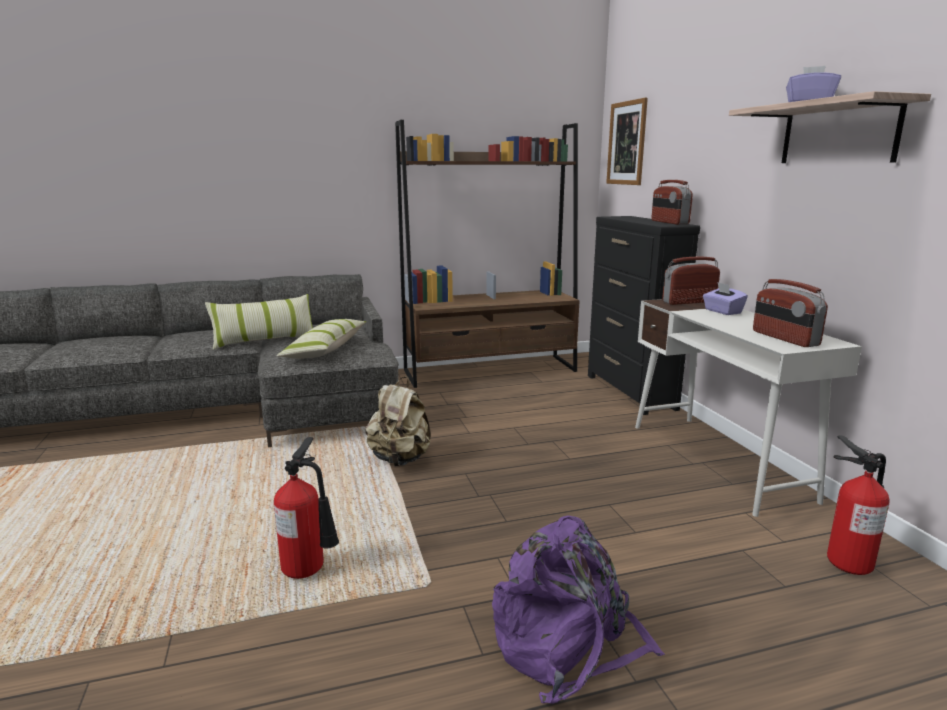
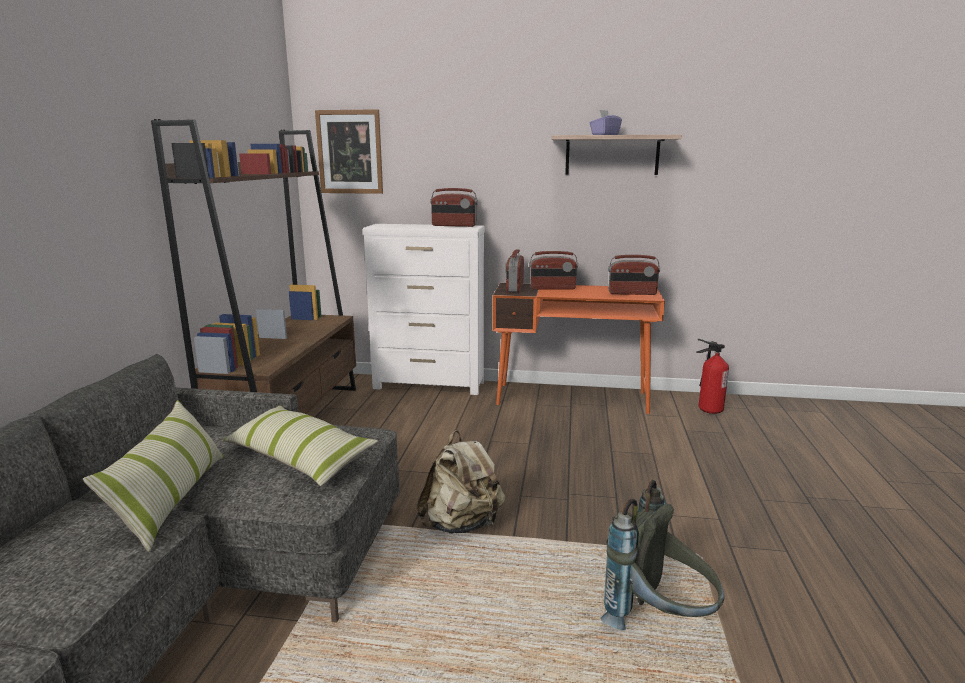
camera: 65 degrees left, 0 degrees up
fire extinguisher [274,437,339,579] -> grey backpack [601,480,725,630]
purple backpack [492,515,665,704] -> none
black dresser [588,216,700,415] -> white dresser [363,224,485,395]
white desk [635,299,862,517] -> orange desk [492,283,665,414]
purple tissue box [703,282,748,315] -> radio [529,251,578,289]

